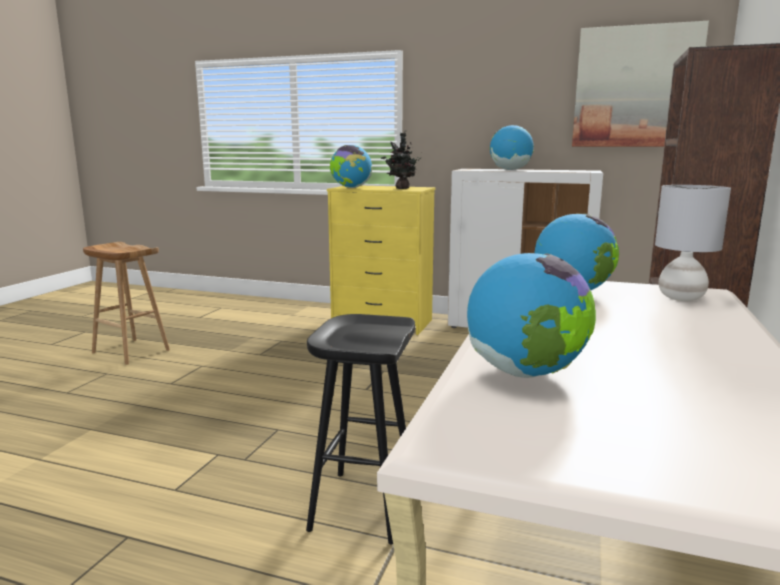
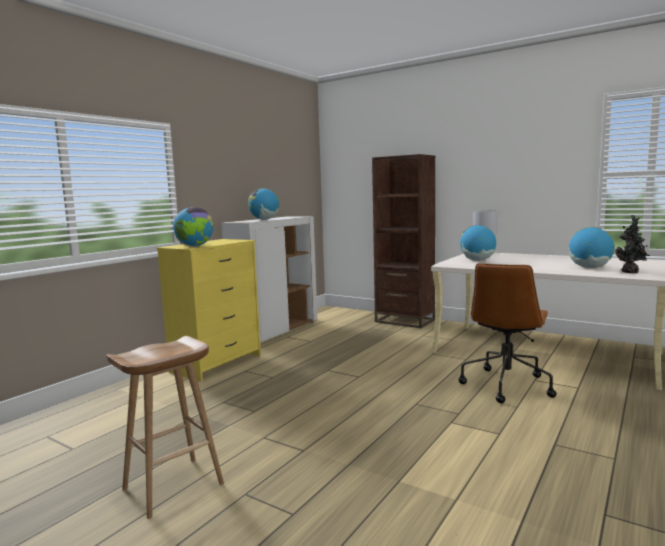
camera: 75 degrees left, 5 degrees down
black stool [306,314,415,545] -> brown office chair [458,263,556,403]
potted plant [381,130,422,189] -> potted plant moved to [615,215,651,273]
picture [572,21,709,147] -> none

